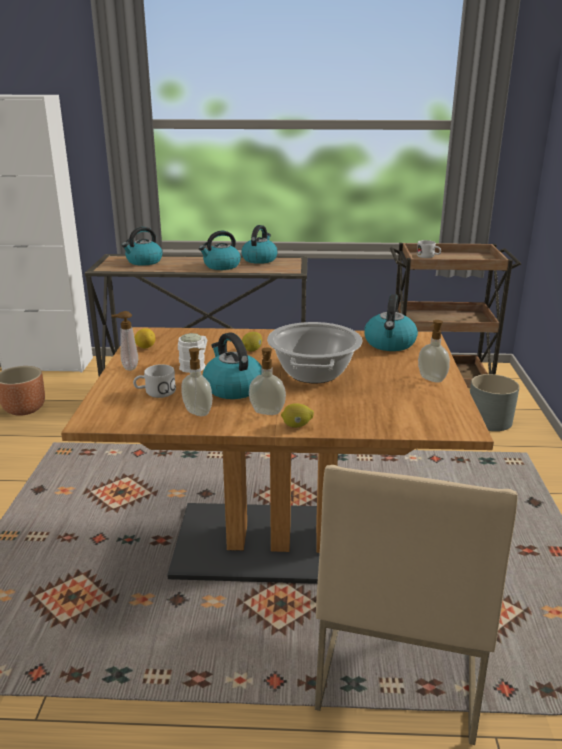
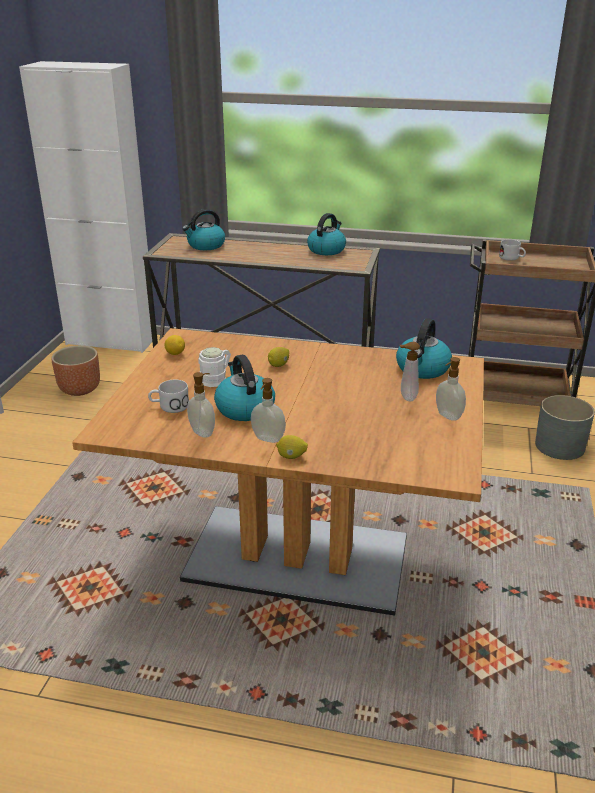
camera: 10 degrees right, 5 degrees up
soap dispenser [111,311,138,371] -> soap dispenser moved to [400,342,420,401]
kettle [199,231,241,270] -> none
cooking pot [267,322,363,383] -> none
beige chair [315,465,517,745] -> none

